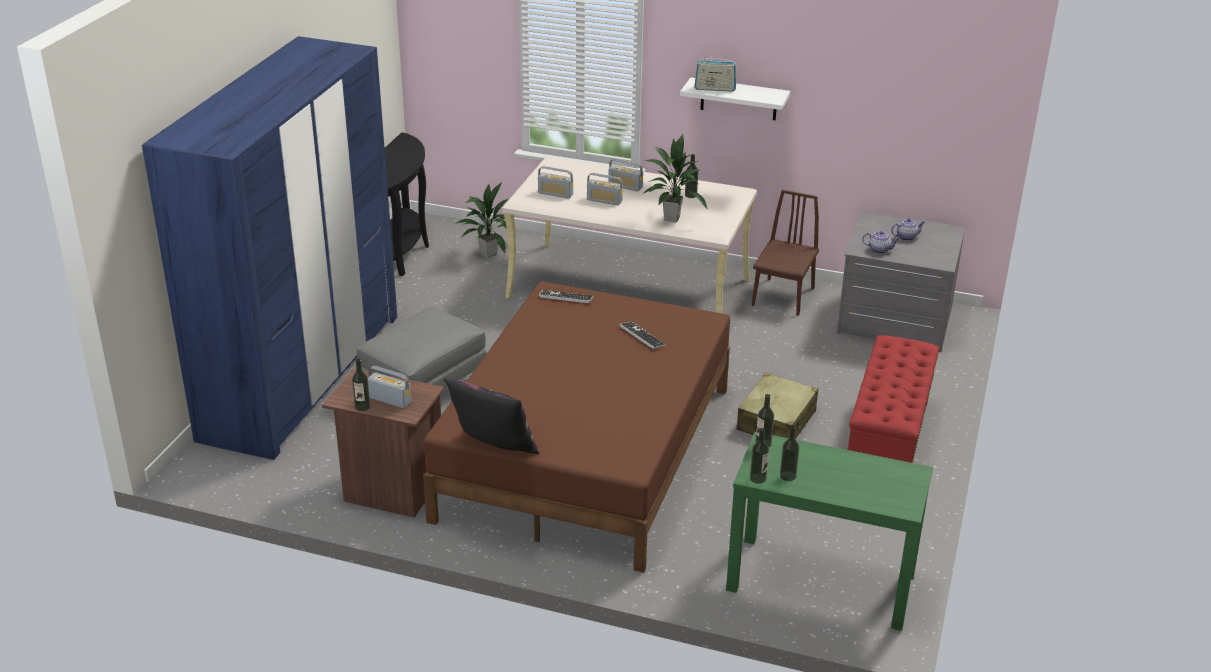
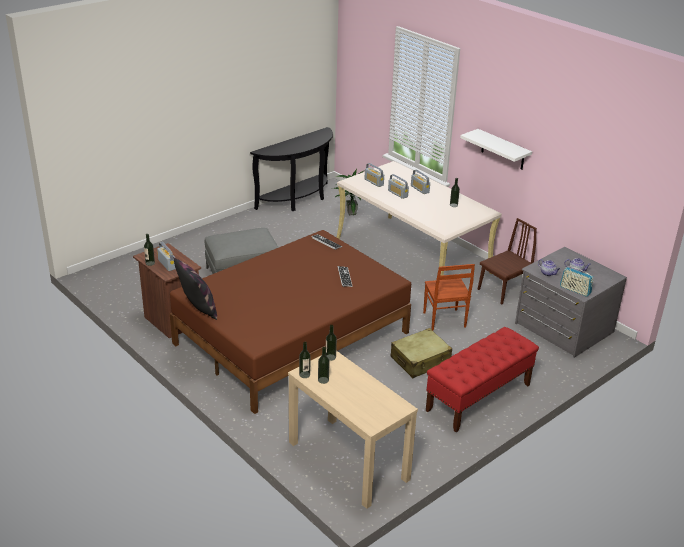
camera: 30 degrees right, 0 degrees up
blue wardrobe [142,36,397,460] -> none
potted plant [644,134,708,222] -> none
radio [694,55,737,92] -> radio moved to [560,265,594,297]
green console table [726,432,933,631] -> beige console table [288,351,418,509]
none -> brown chair [423,264,475,331]

